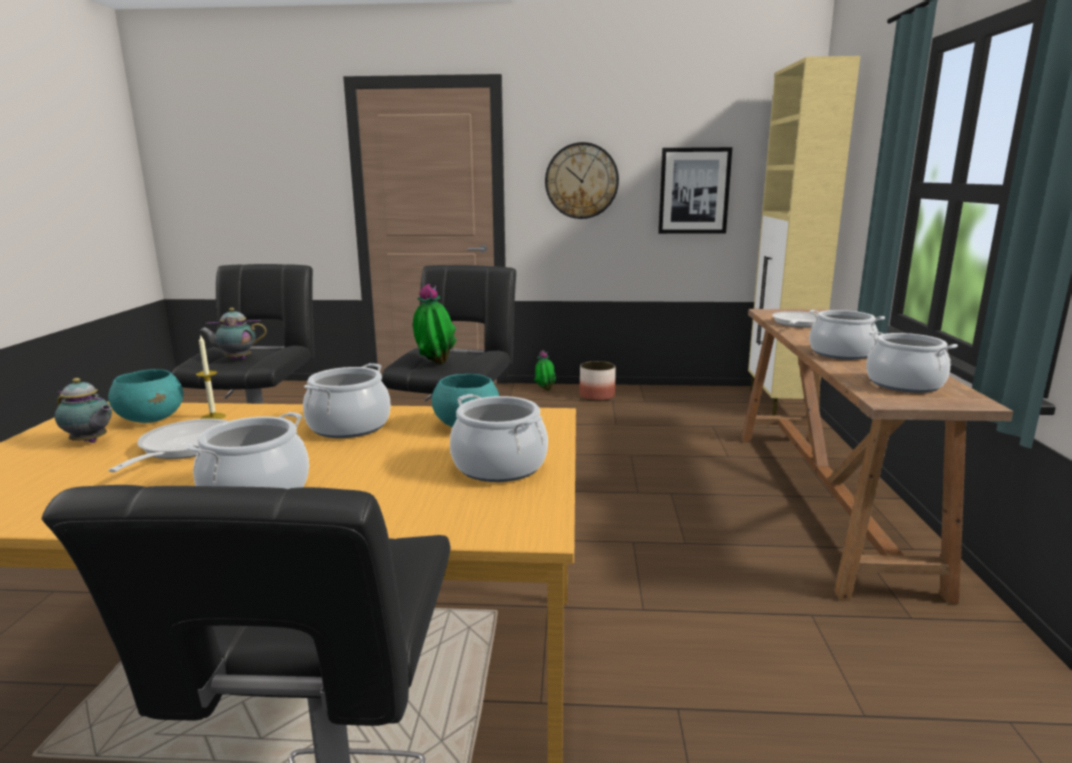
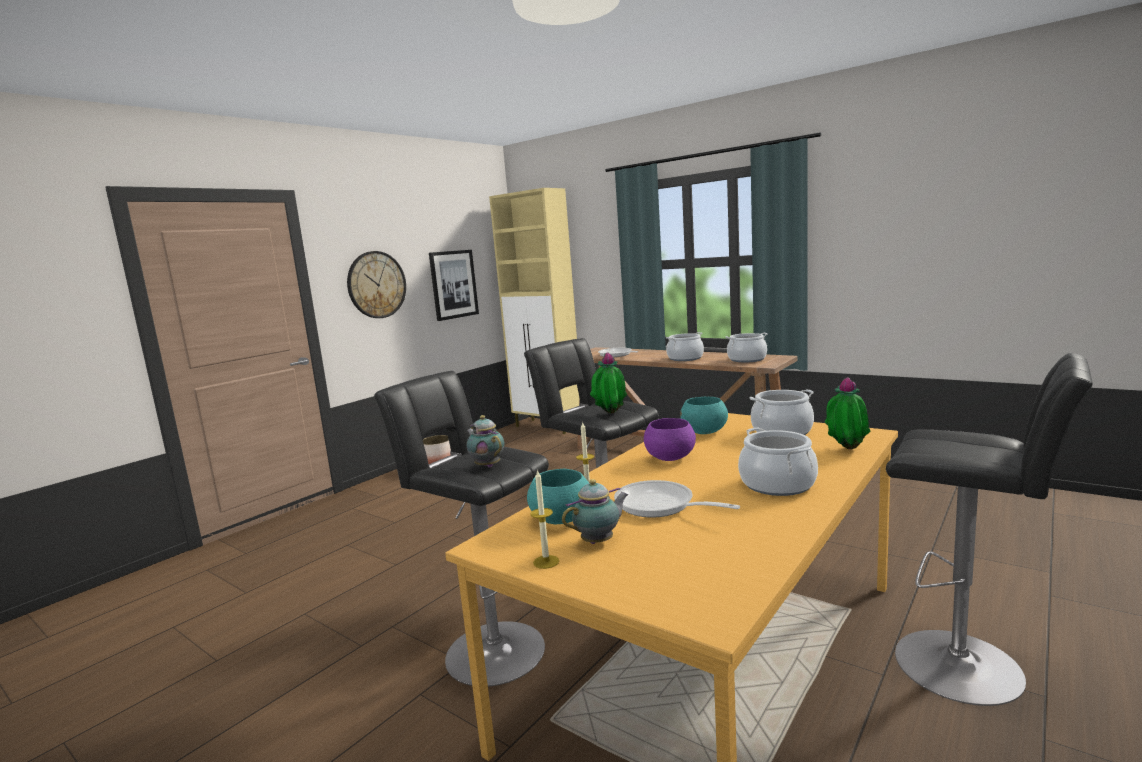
camera: 55 degrees left, 5 degrees down
teapot [199,308,267,360] -> teapot turned 120 degrees clockwise [466,415,505,468]
cooking pot [303,363,391,438] -> purple bowl [644,418,696,461]
potted plant [534,350,556,391] -> potted plant moved to [825,377,870,449]
none -> candle [530,469,559,569]

